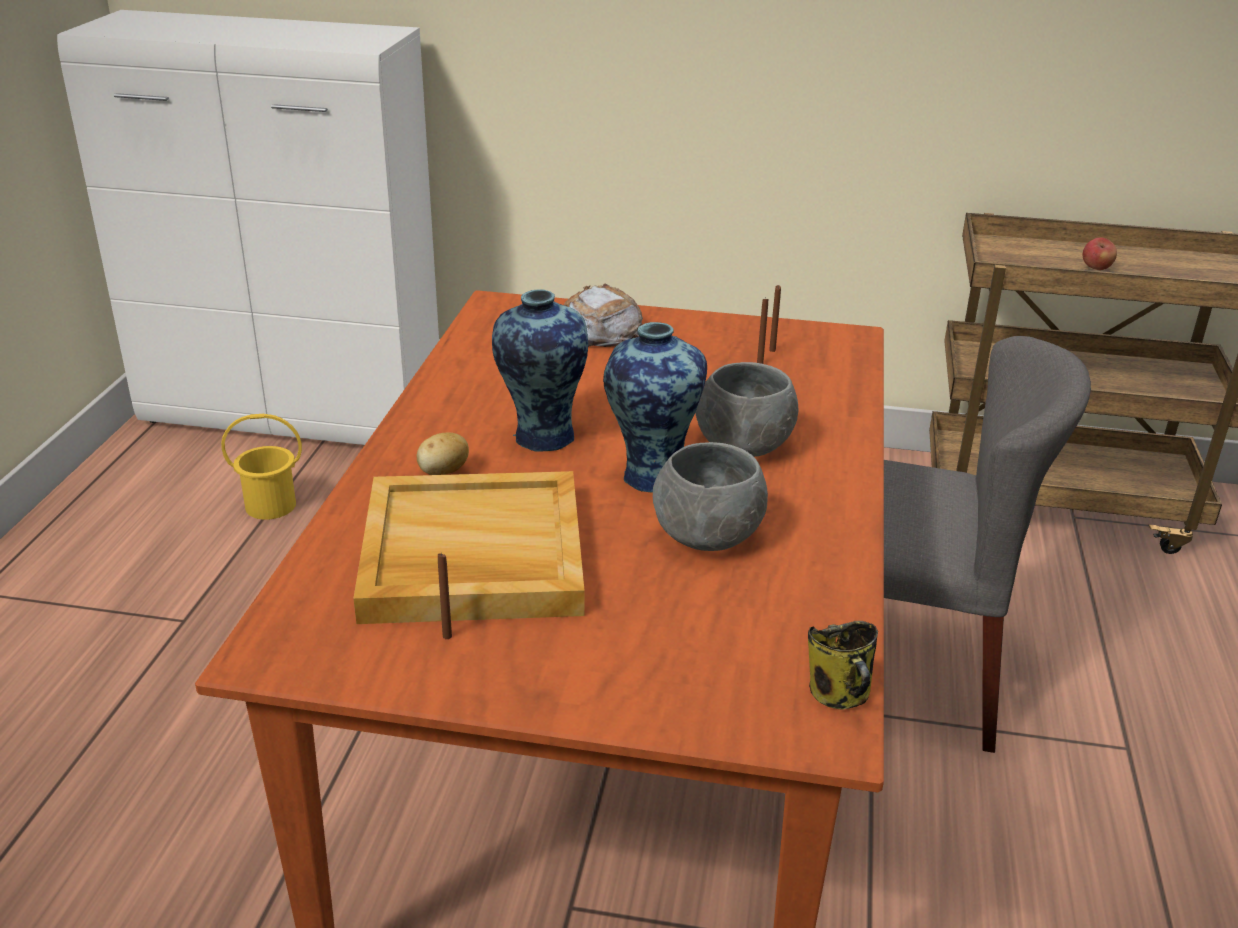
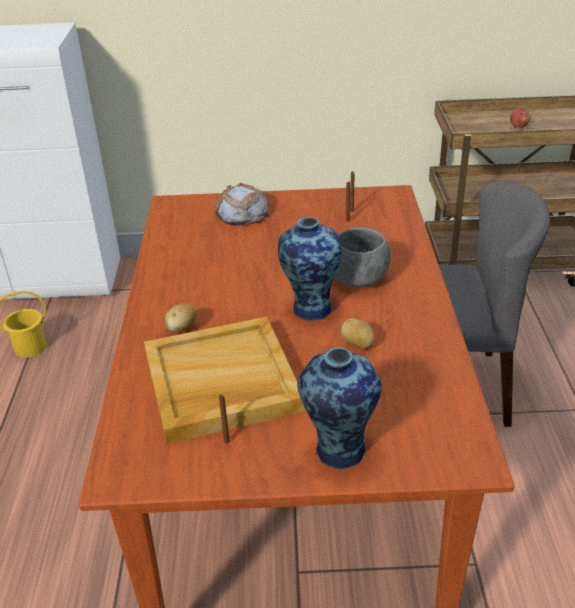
camera: 10 degrees left, 5 degrees up
vase [492,289,588,452] -> vase moved to [297,347,382,469]
grey bowl [653,442,768,551] -> potato [341,318,375,349]
mug [808,621,878,709] -> none

